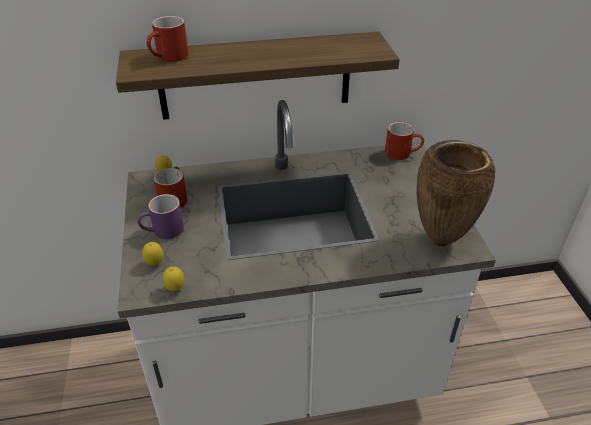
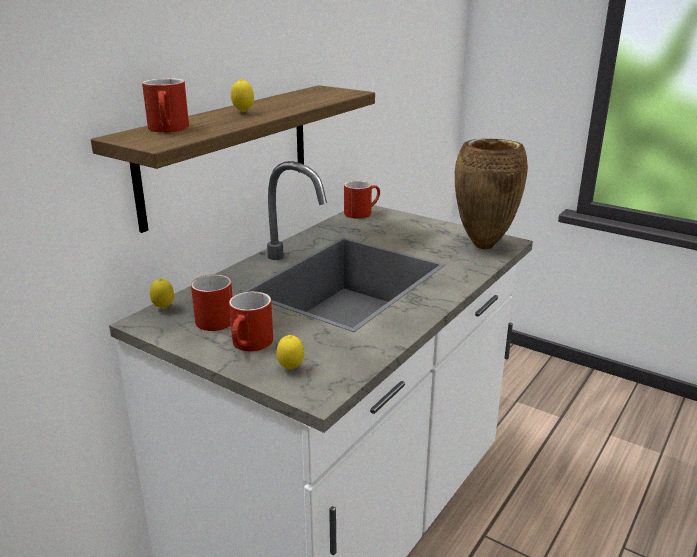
camera: 45 degrees left, 15 degrees down
purple mug [137,194,184,239] -> red mug [229,291,273,351]
lemon [163,266,184,291] -> lemon moved to [231,79,254,113]

